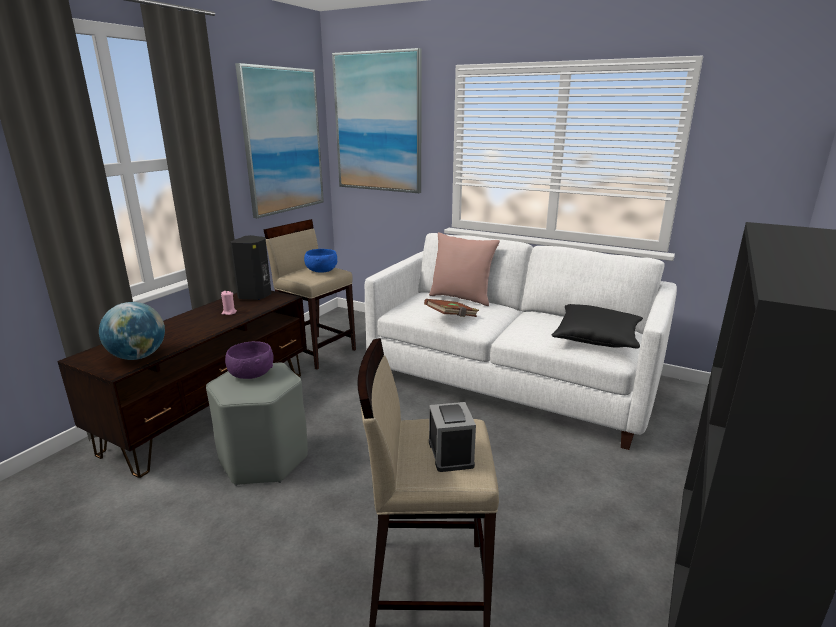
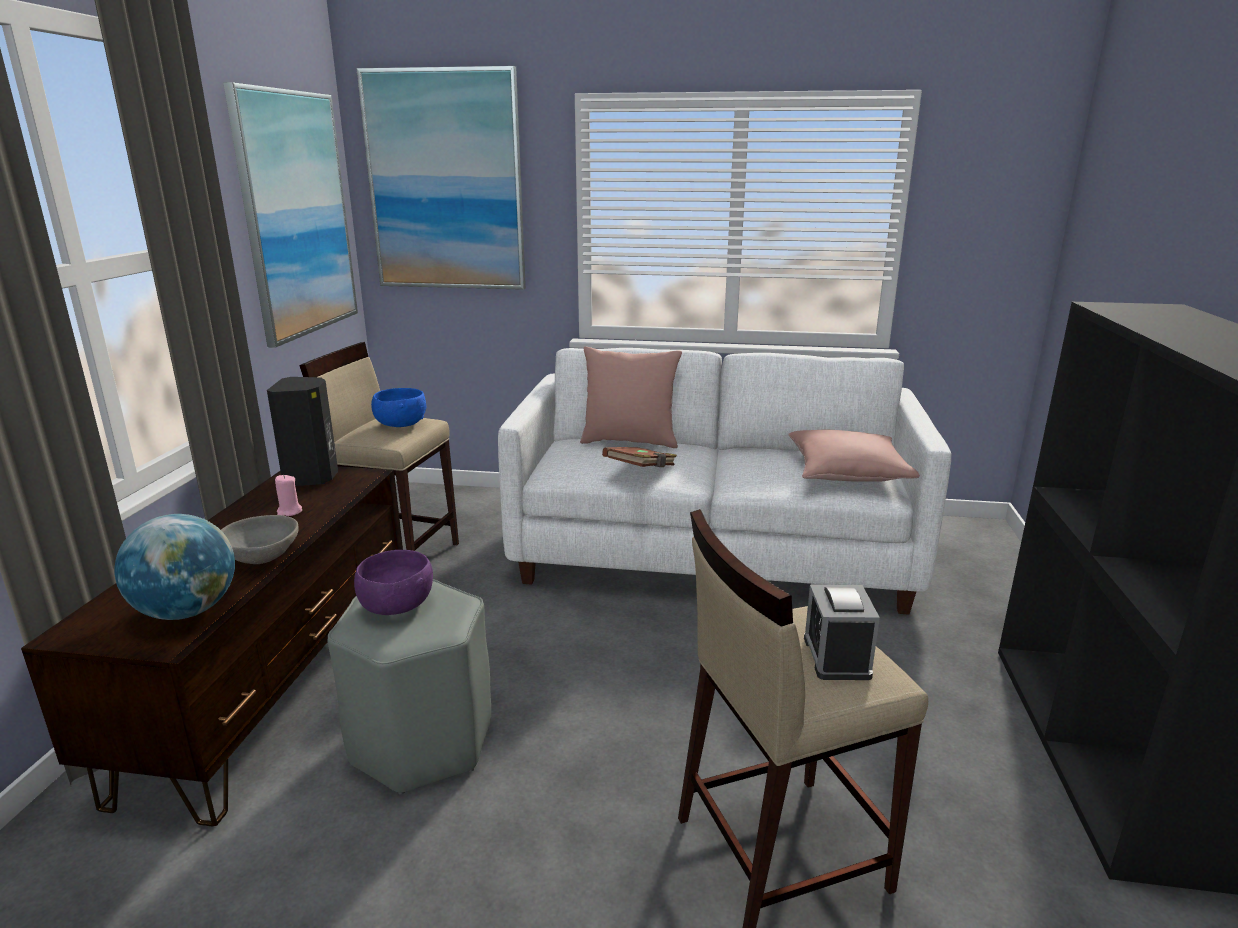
camera: 20 degrees left, 0 degrees up
alarm clock [429,402,476,472] -> alarm clock turned 150 degrees counterclockwise [804,585,880,680]
black pillow [551,304,643,348] -> pink pillow [788,430,920,482]
none -> grey bowl [221,515,299,564]

